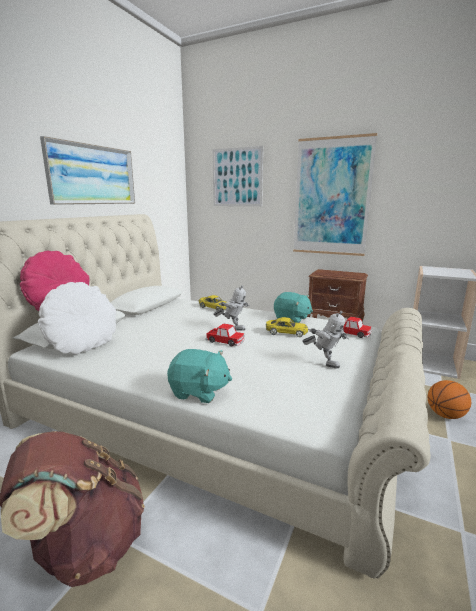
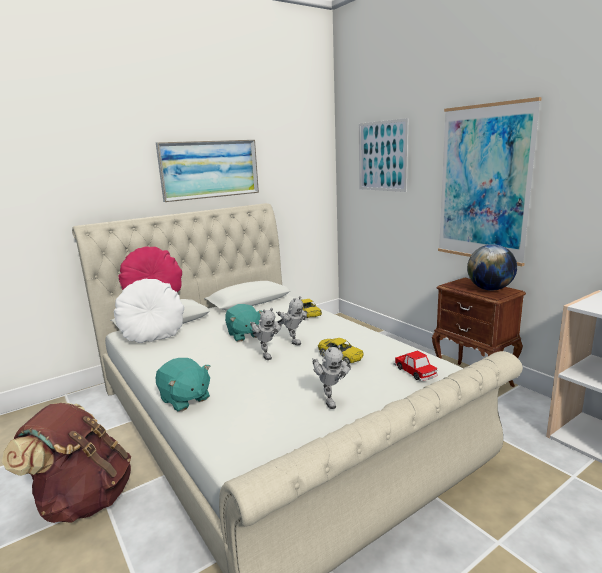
camera: 30 degrees right, 0 degrees up
toy car [206,323,245,346] -> toy robot [250,308,282,360]
turquoise plush toy [274,292,313,323] -> turquoise plush toy moved to [225,304,263,342]
basketball [428,380,471,419] -> none
none -> globe [467,244,517,291]

